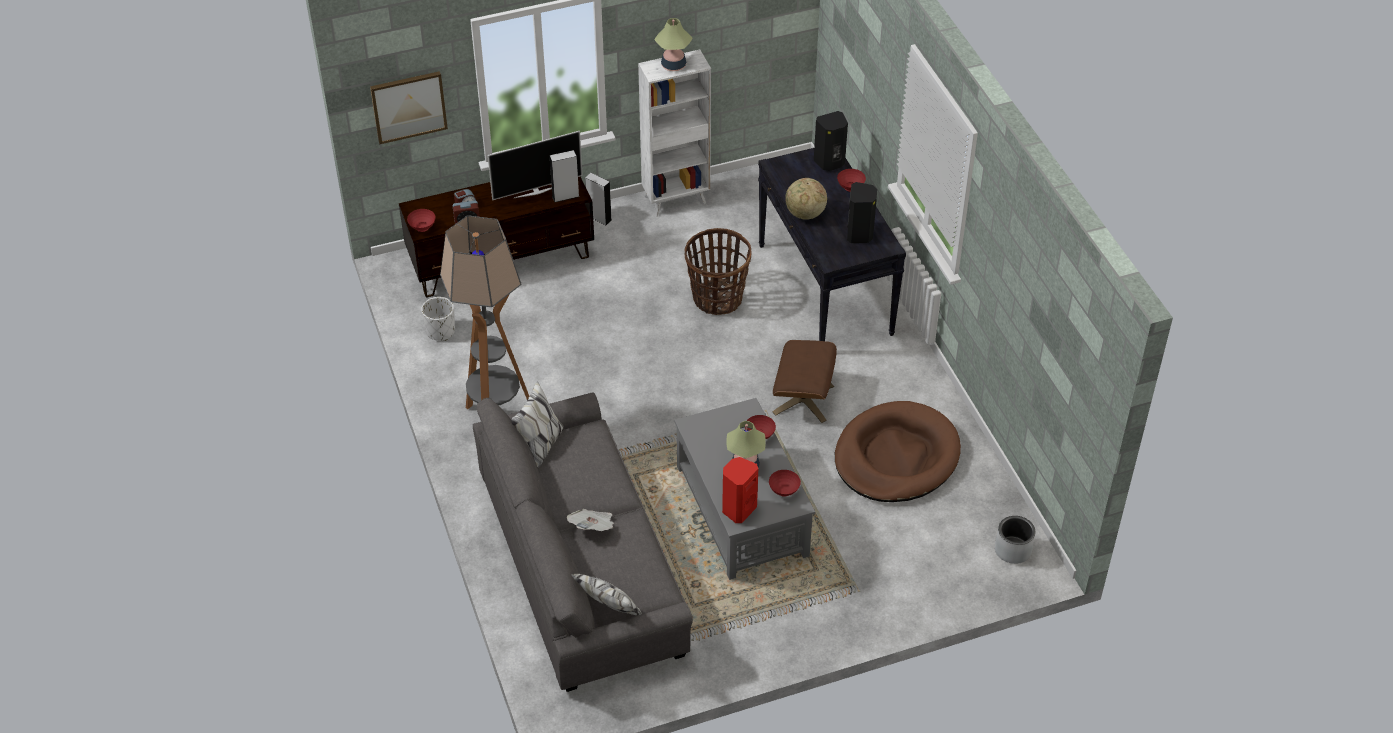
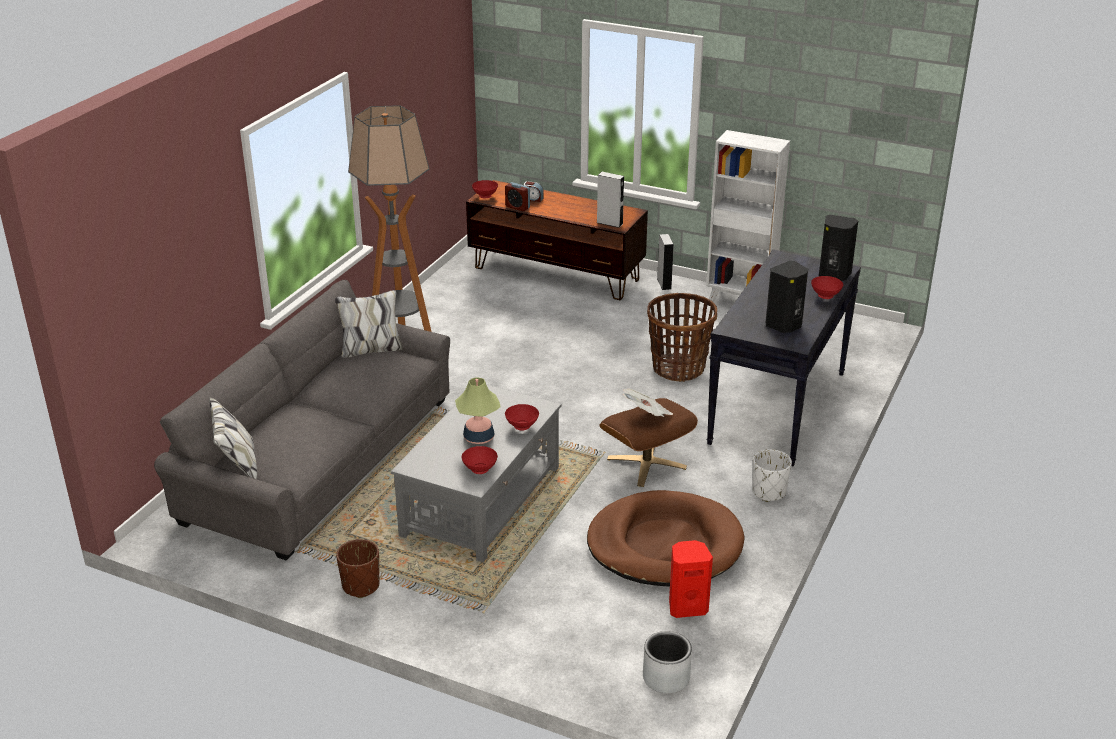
camera: 45 degrees right, 15 degrees down
picture [370,71,448,144] -> none
white planter [421,297,455,341] -> white planter moved to [752,449,792,502]
television [488,131,583,200] -> none
newspaper [567,509,614,531] -> newspaper moved to [622,389,673,417]
table lamp [654,18,692,71] -> none
red speaker [722,457,758,523] -> red speaker moved to [669,540,713,618]
globe [785,178,827,220] -> none
none -> brown planter [336,539,379,598]

